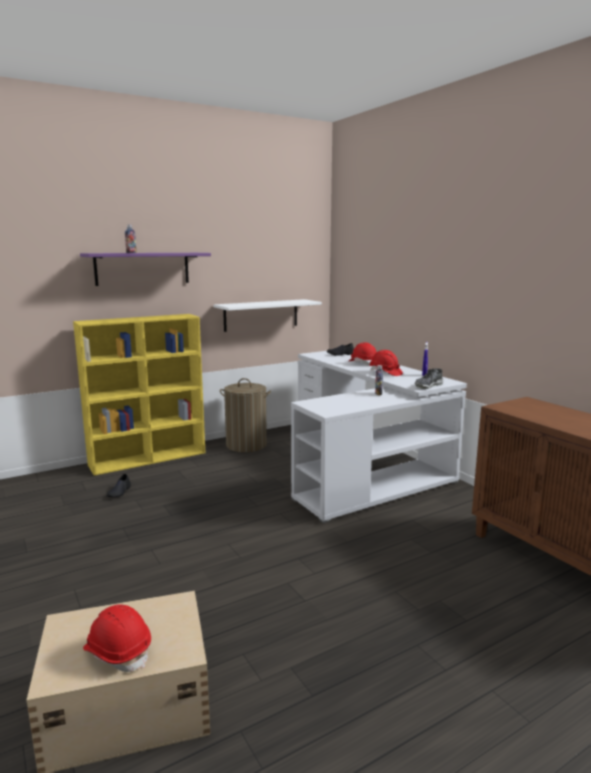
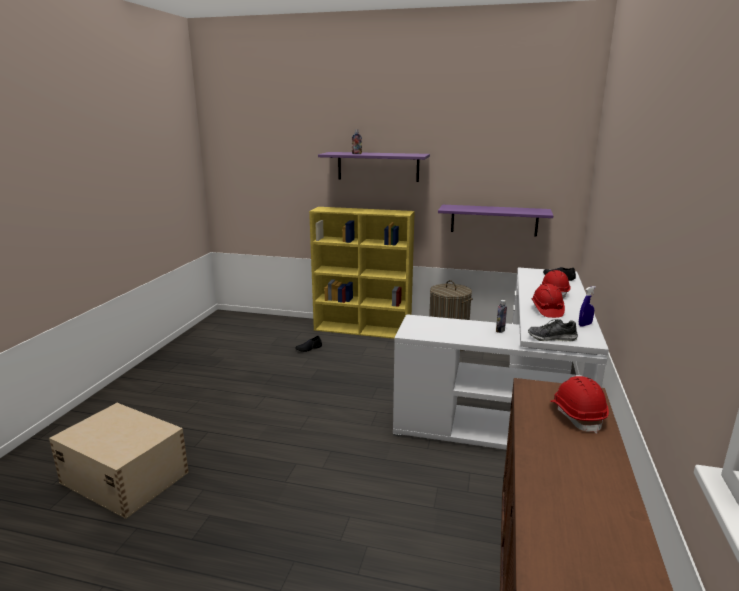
camera: 45 degrees right, 5 degrees up
red hard hat [83,604,151,672] -> red hard hat moved to [550,376,609,434]
white shelf [214,299,322,332] -> purple shelf [438,205,553,237]

